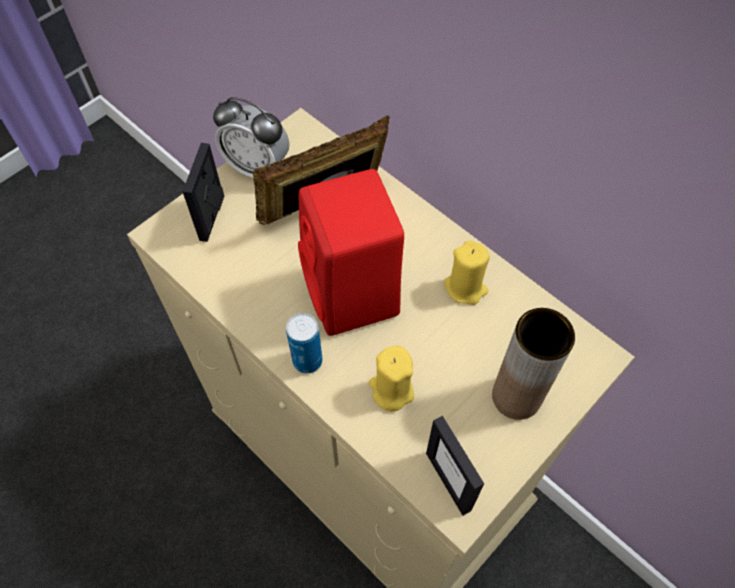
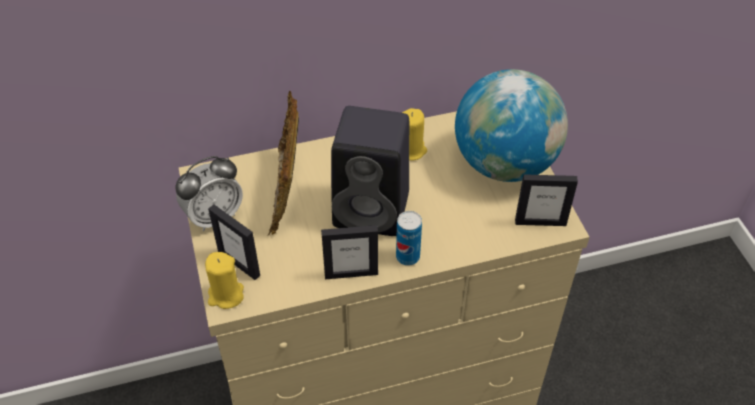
camera: 60 degrees left, 10 degrees down
red speaker [298,169,404,336] -> black speaker [331,106,409,236]
yellow candle [369,346,414,412] -> yellow candle moved to [205,252,244,309]
brown vase [492,308,575,420] -> globe [455,69,568,182]
none -> picture frame [321,225,378,279]

